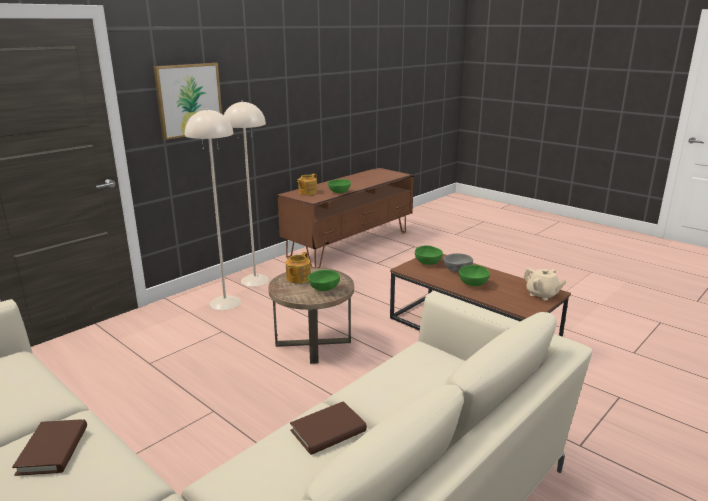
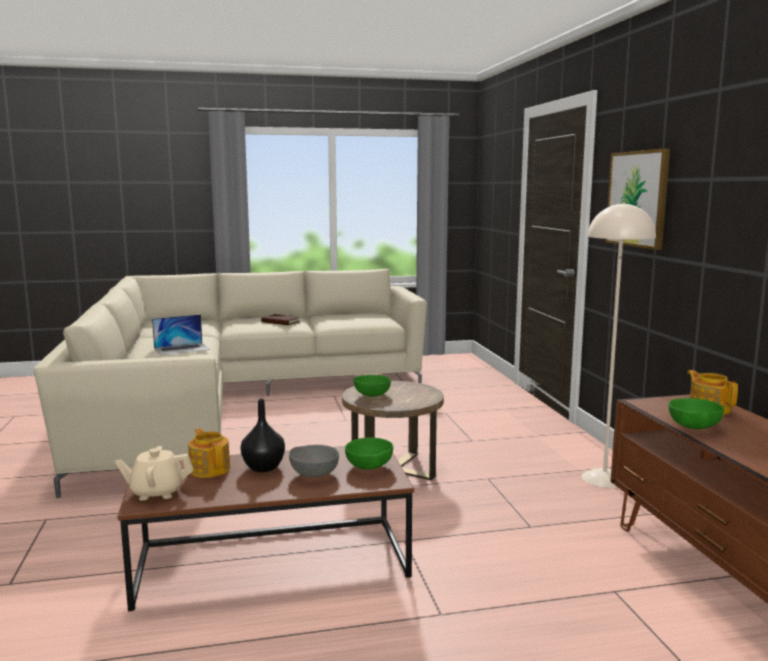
camera: 125 degrees right, 10 degrees down
beige floor lamp [185,109,241,310] -> none
teapot [286,252,311,283] -> teapot moved to [188,428,230,478]
brown book [290,401,367,455] -> laptop [152,314,210,355]
green bowl [459,265,490,286] -> black vase [241,399,285,472]

